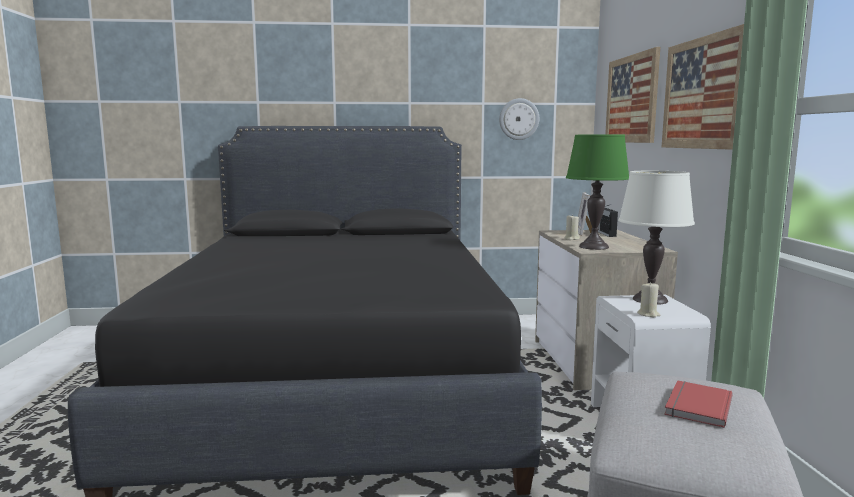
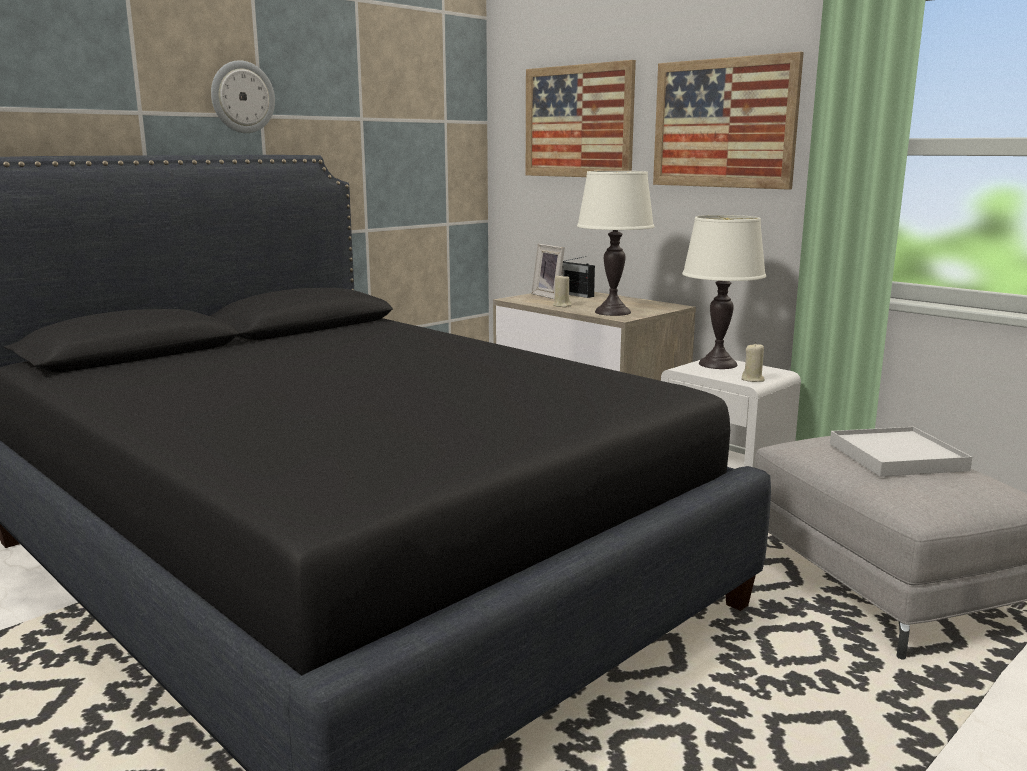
camera: 40 degrees left, 5 degrees up
wall clock [499,98,539,140] -> wall clock moved to [211,60,275,133]
green table lamp [566,134,629,250] -> white table lamp [577,171,654,316]
red book [664,380,733,428] -> white tray [830,427,972,477]

